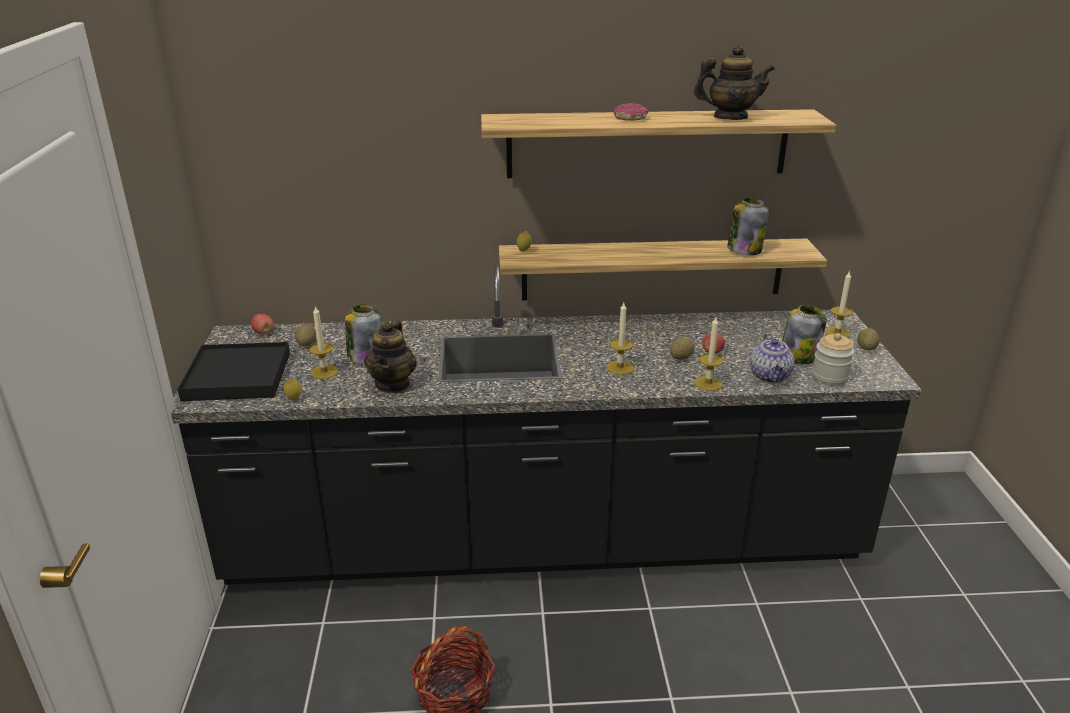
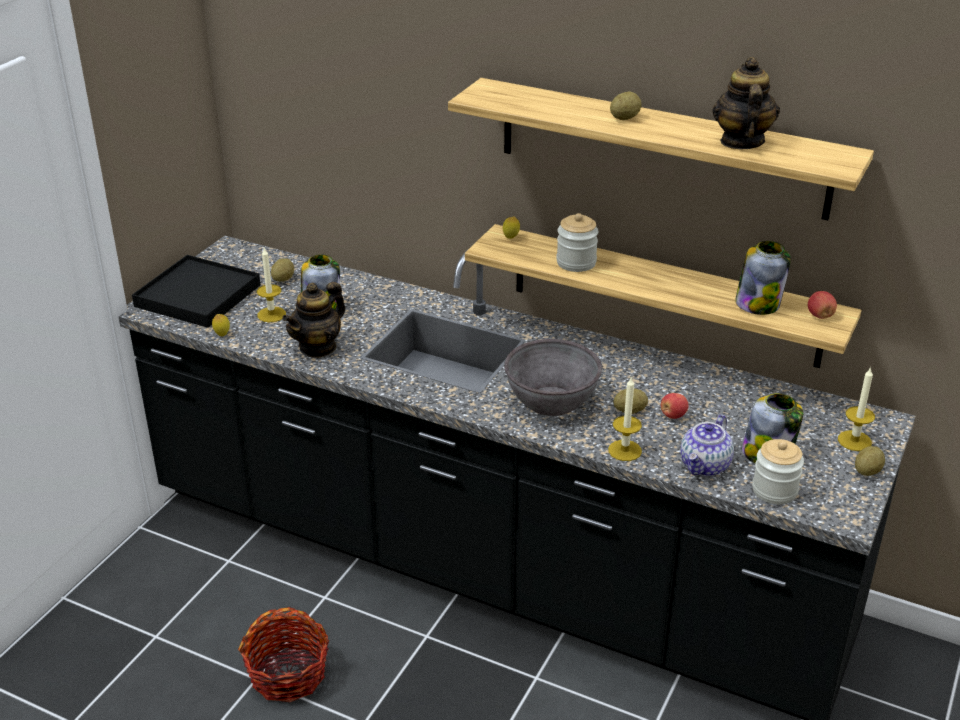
camera: 30 degrees right, 5 degrees up
apple [251,314,274,334] -> apple moved to [808,291,837,319]
candle [607,303,634,375] -> grey bowl [504,339,602,416]
donut [614,103,648,121] -> potato [610,92,642,120]
teapot [694,45,775,120] -> teapot turned 120 degrees counterclockwise [712,57,780,150]
none -> jar [556,213,599,272]

